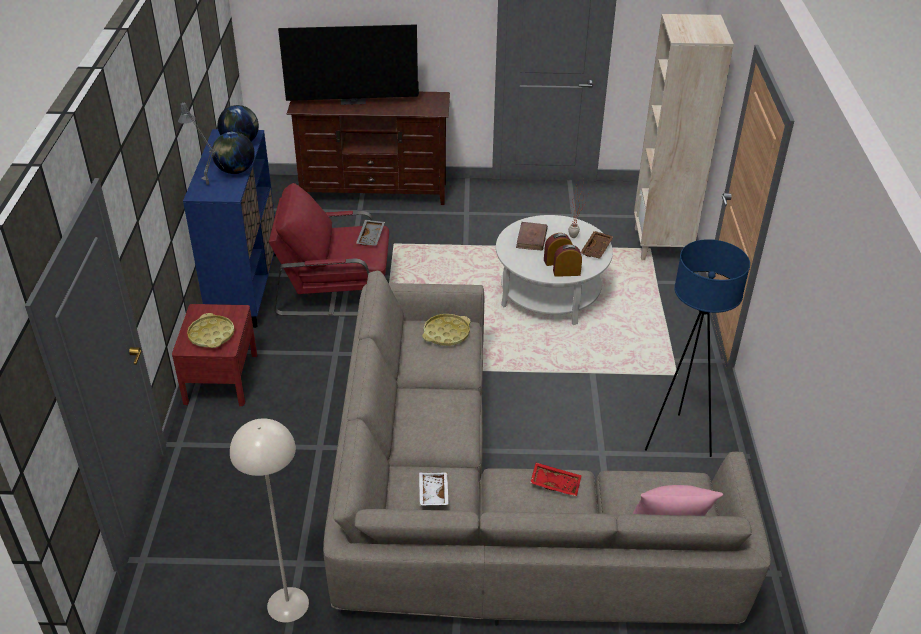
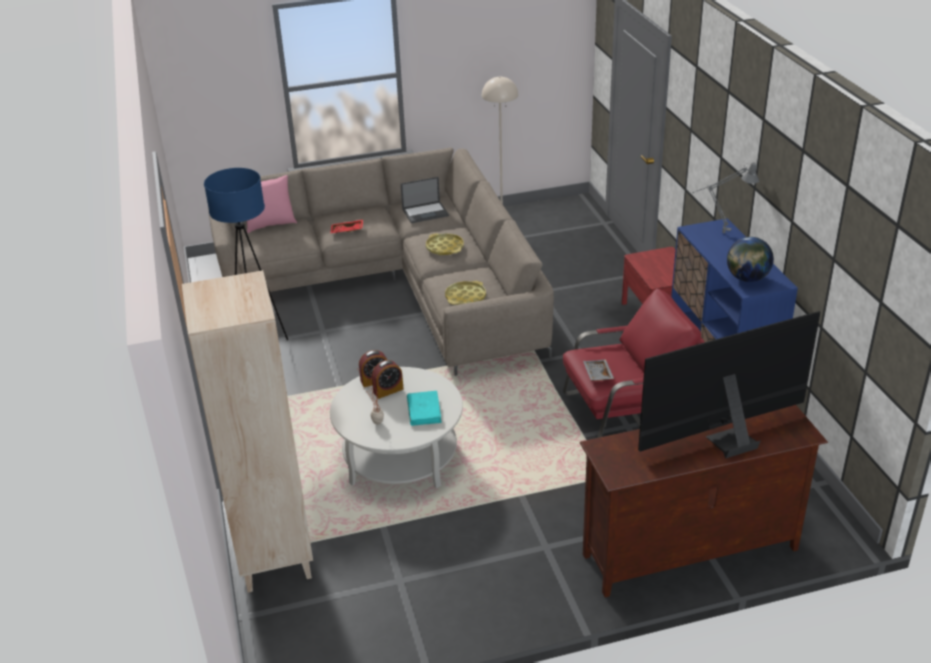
camera: 165 degrees right, 5 degrees down
yellow tray [187,313,235,348] -> yellow tray moved to [426,233,464,255]
globe [212,132,255,174] -> none
white tray [419,473,449,505] -> laptop [400,177,449,223]
brown book [516,222,548,251] -> turquoise book [407,391,442,426]
brown tray [581,231,614,259] -> none

